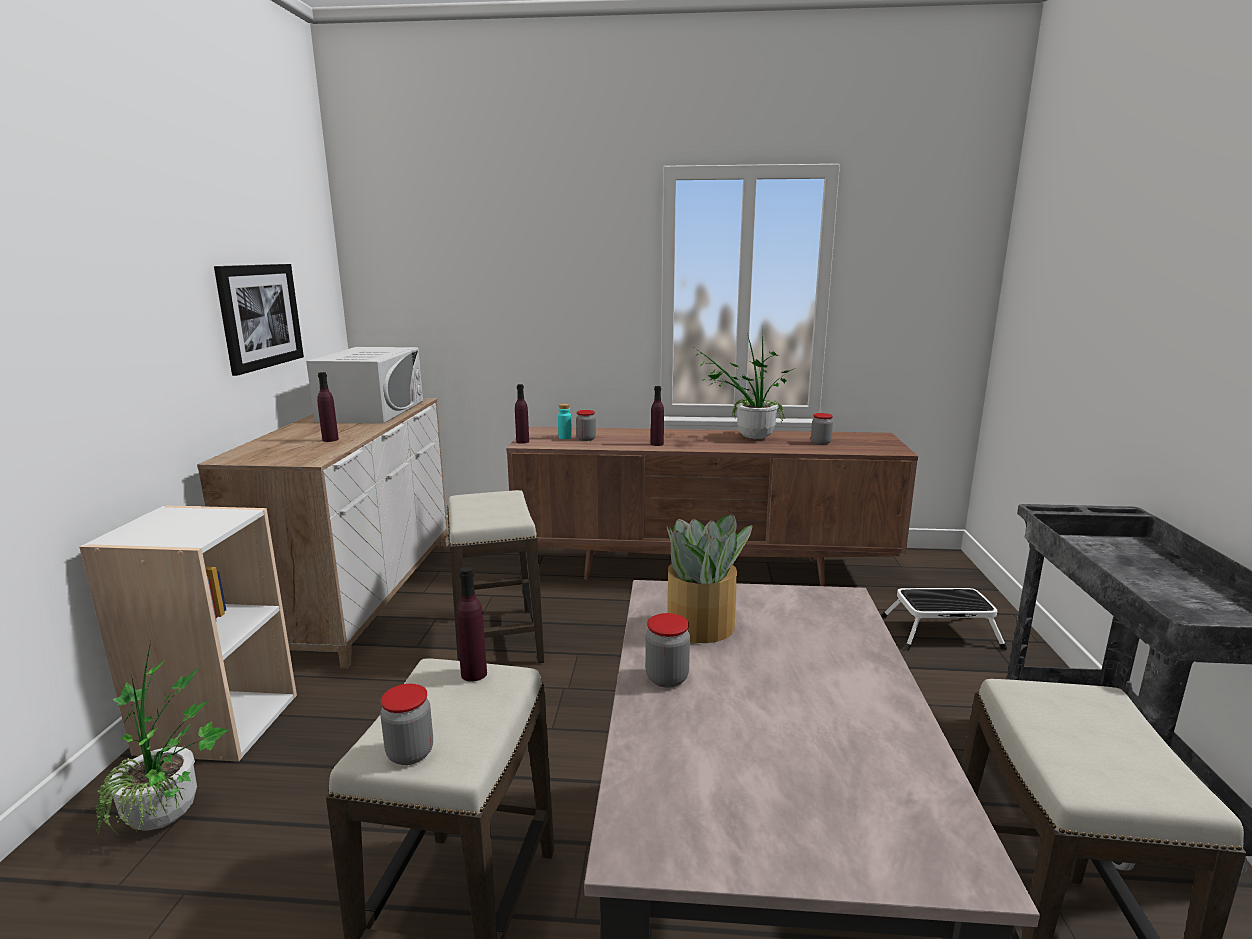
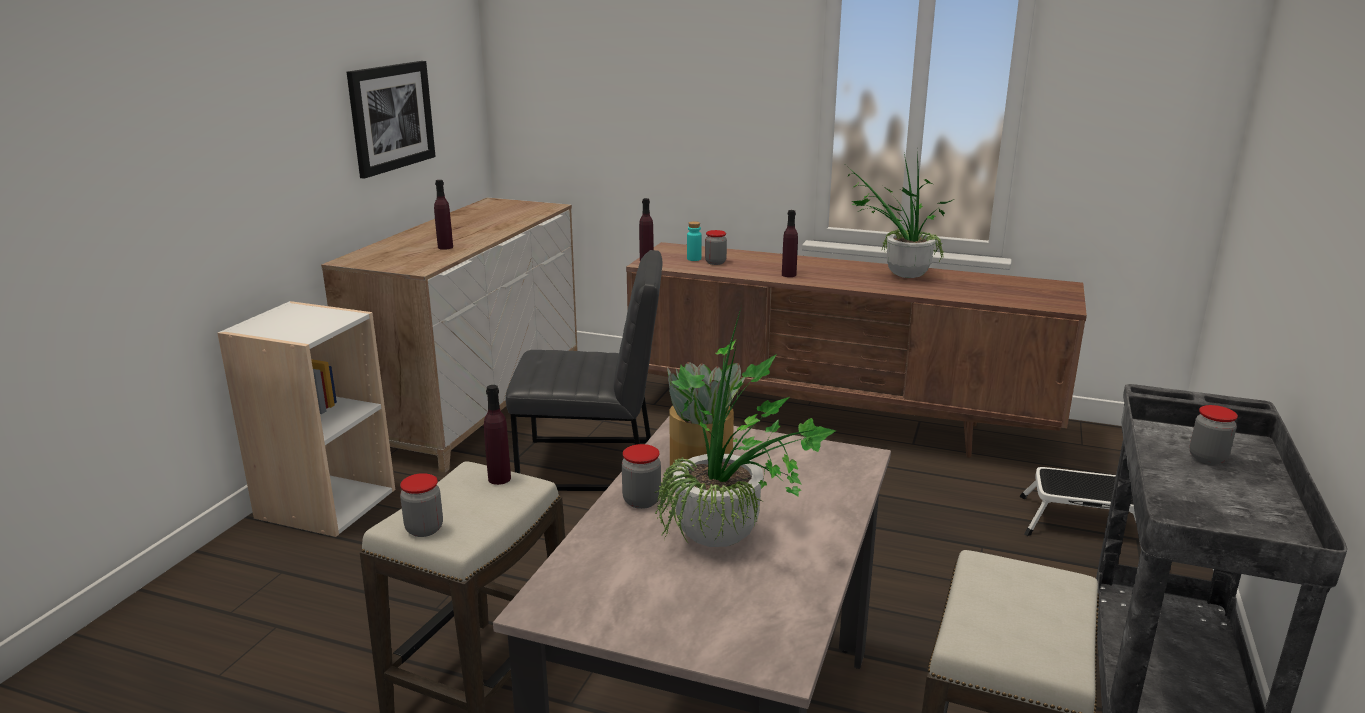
camera: 15 degrees right, 5 degrees up
potted plant [95,642,229,835] -> potted plant moved to [655,306,836,547]
white microwave [306,347,423,424] -> none
stool [447,490,544,663] -> grey chair [506,250,662,491]
jar [811,413,833,445] -> jar moved to [1190,405,1238,465]

